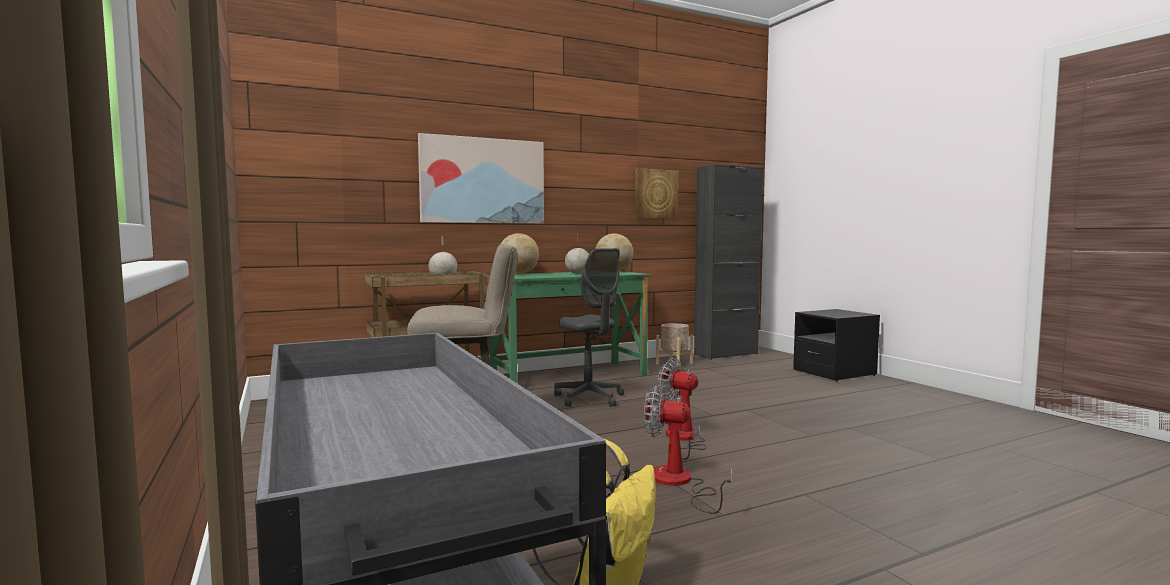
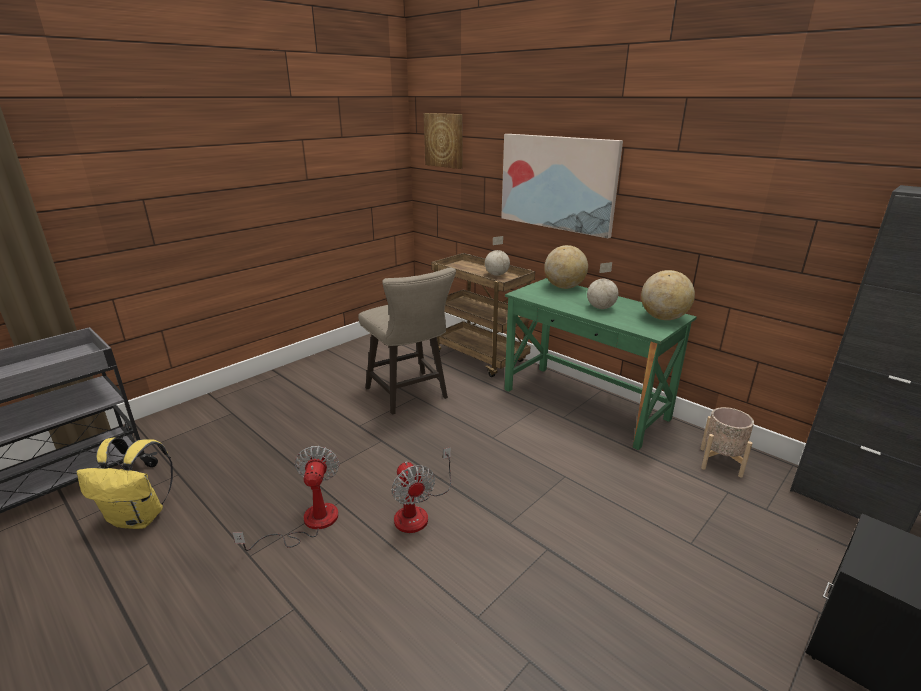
camera: 70 degrees right, 20 degrees up
grey office chair [554,248,624,407] -> none
picture [635,168,679,219] -> picture moved to [424,113,463,169]
fan [658,358,706,460] -> fan turned 135 degrees clockwise [391,447,451,533]

